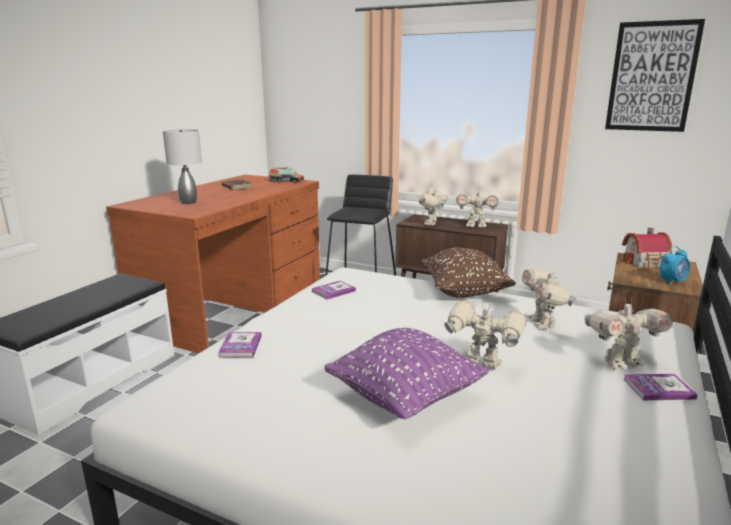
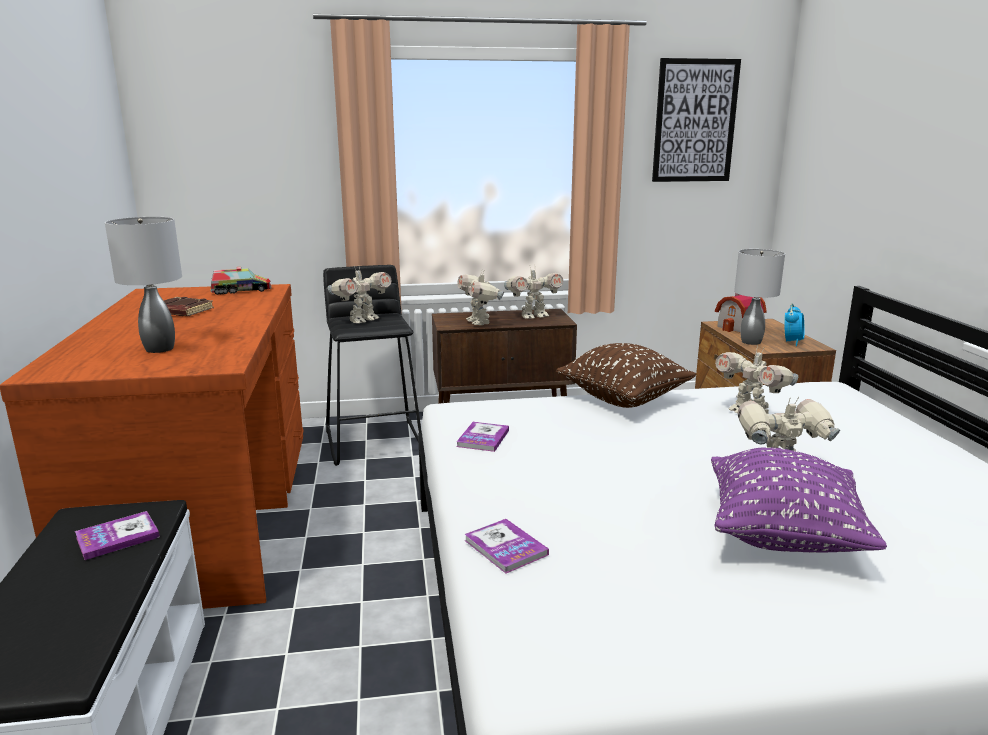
camera: 35 degrees left, 0 degrees up
toy robot [585,297,673,369] -> toy robot moved to [328,266,392,323]
book [624,374,697,400] -> book moved to [75,511,160,560]
none -> grey table lamp [734,249,785,345]

